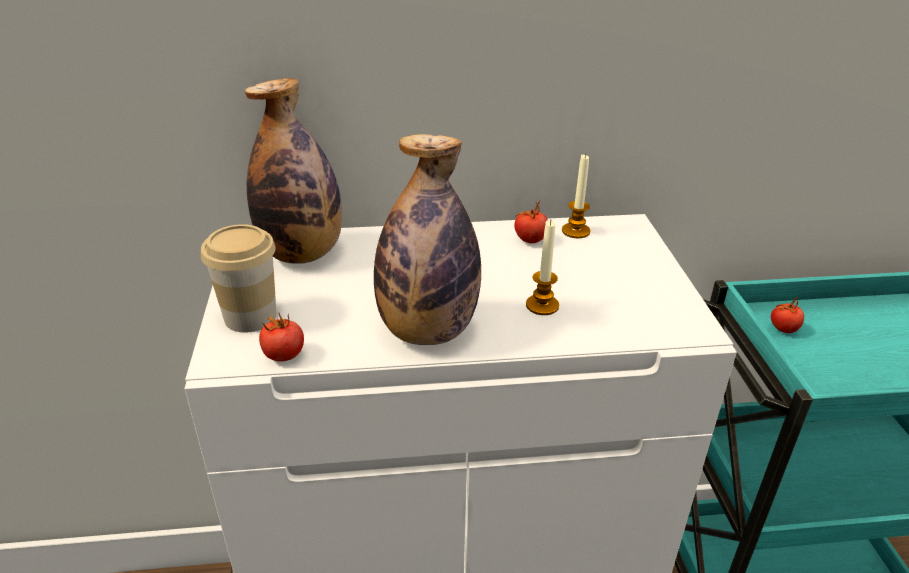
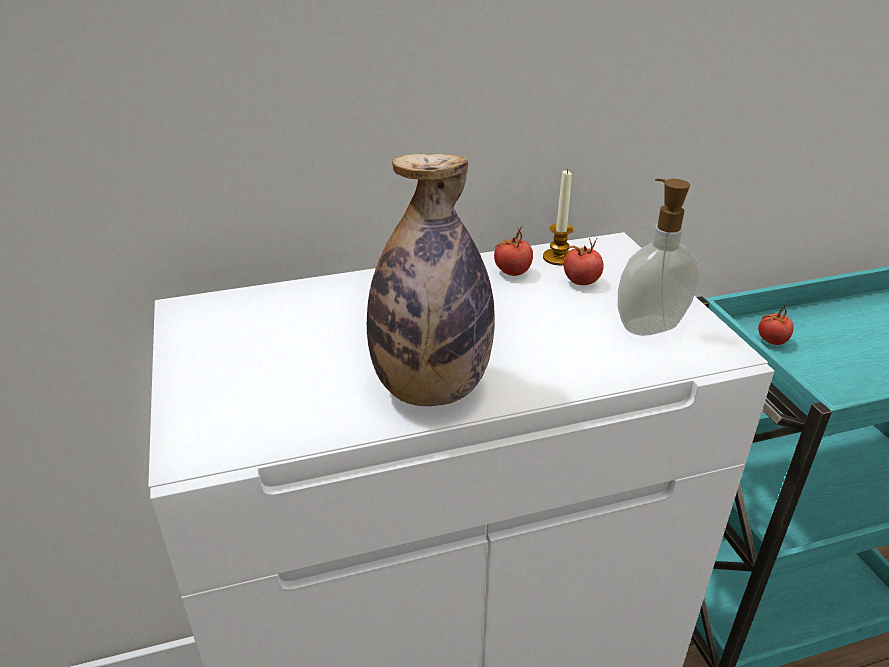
camera: 10 degrees left, 0 degrees up
cup [201,224,277,333] -> none
bottle [244,78,342,264] -> none
tomato [259,313,304,362] -> tomato moved to [563,237,604,285]
candle [526,220,559,315] -> none
none -> soap dispenser [618,179,699,336]

